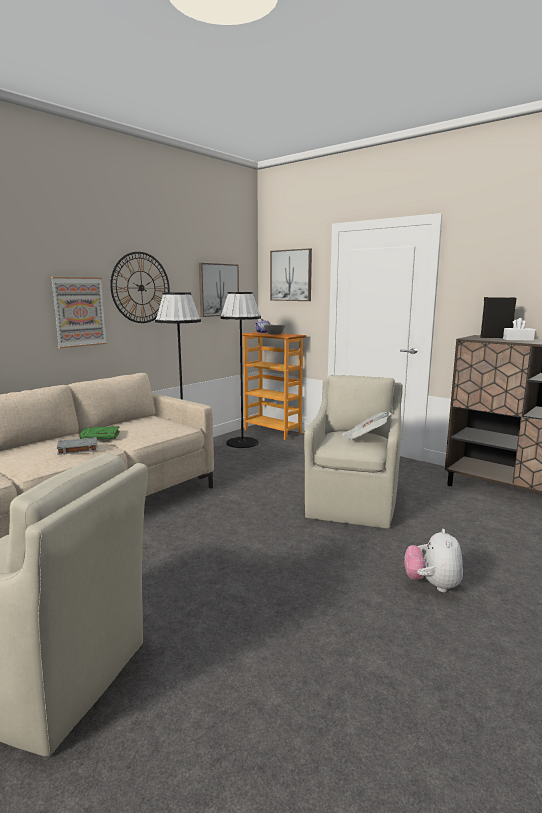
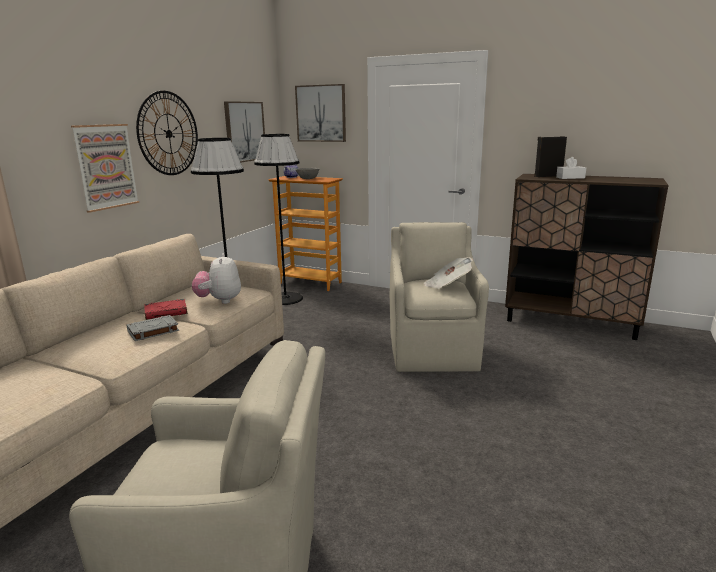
camera: 15 degrees left, 5 degrees up
green book [80,426,120,439] -> red book [144,299,187,320]
plush toy [404,529,463,592] -> plush toy moved to [192,253,241,304]

